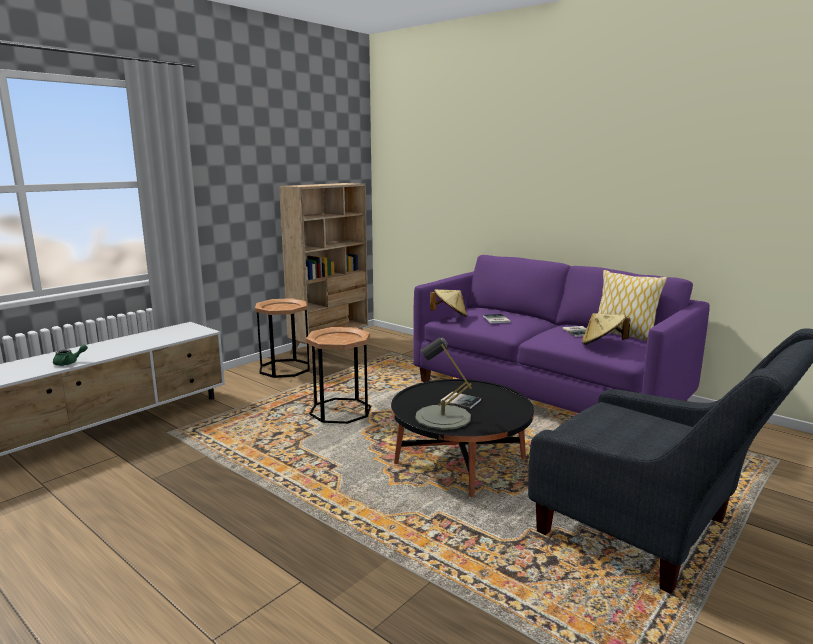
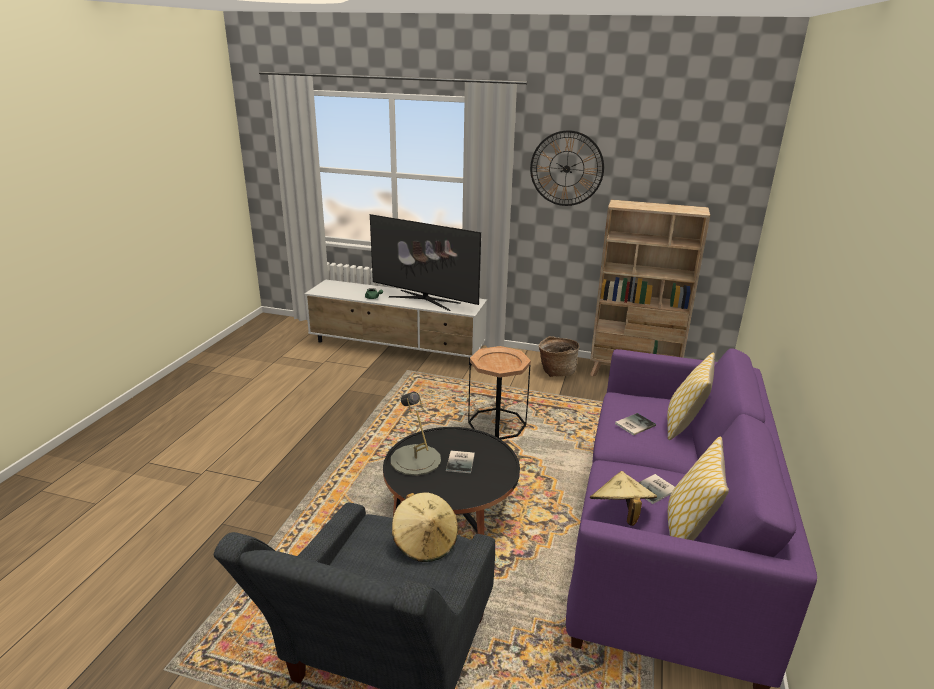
camera: 65 degrees right, 10 degrees up
brown side table [255,298,310,378] -> basket [539,336,580,377]
beige hat [430,289,467,317] -> beige hat moved to [392,492,458,562]
none -> television [370,214,481,311]
none -> wall clock [530,130,604,206]
none -> pillow [667,353,715,440]

